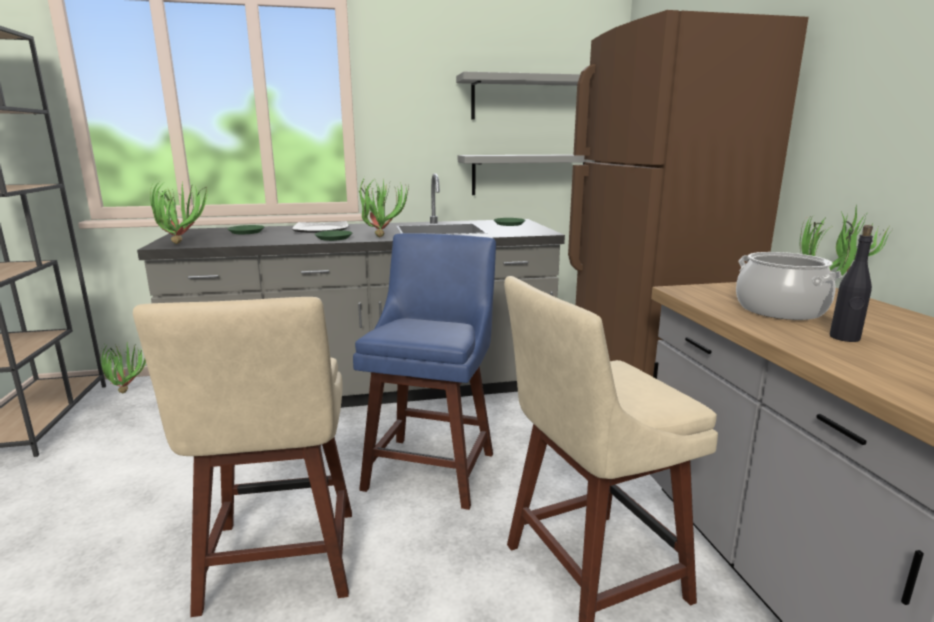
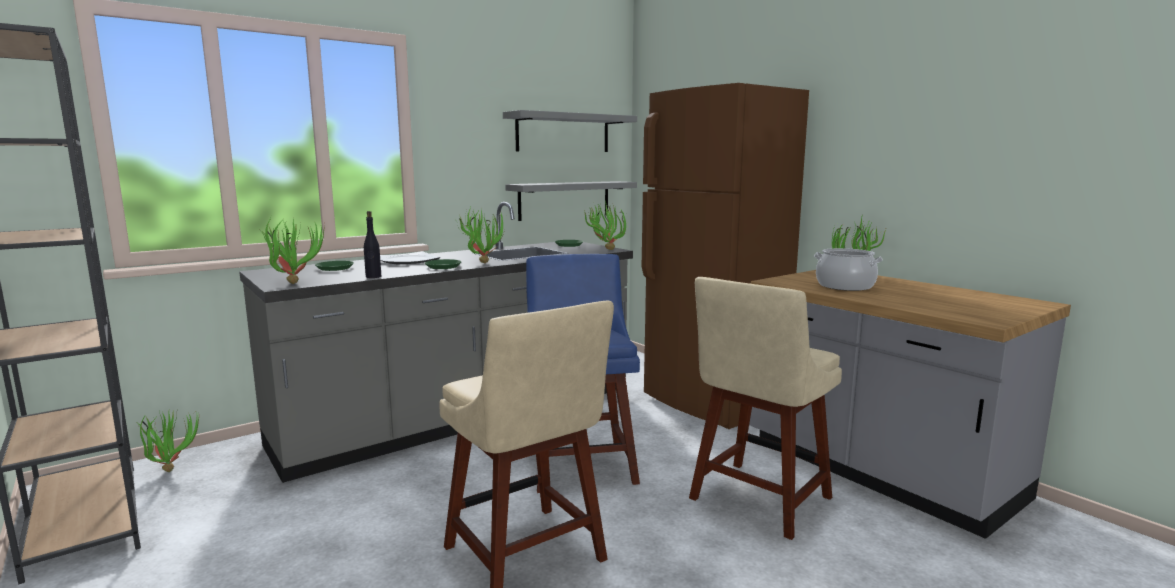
camera: 25 degrees left, 5 degrees down
black bottle [830,225,873,342] -> black bottle moved to [364,211,381,278]
none -> potted plant [584,201,626,250]

